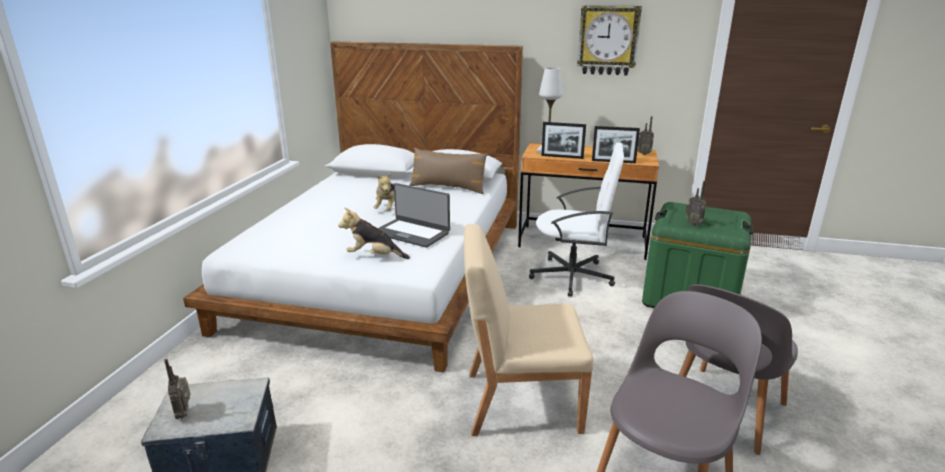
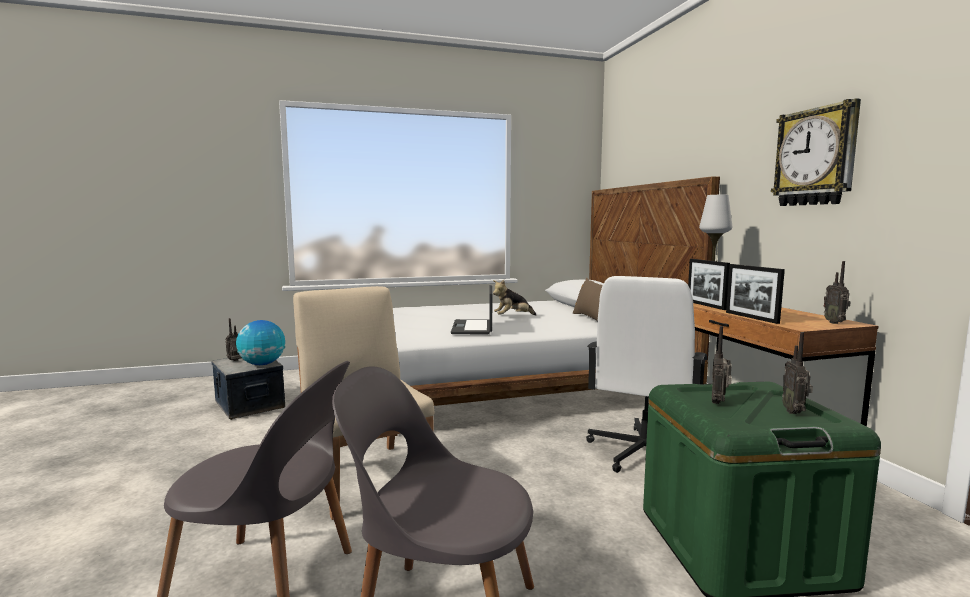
camera: 60 degrees right, 15 degrees down
plush toy [338,207,410,259] -> none
white office chair [529,142,624,297] -> white office chair turned 45 degrees clockwise [586,276,707,473]
none -> globe [236,320,285,365]
none -> radio [782,332,813,414]

